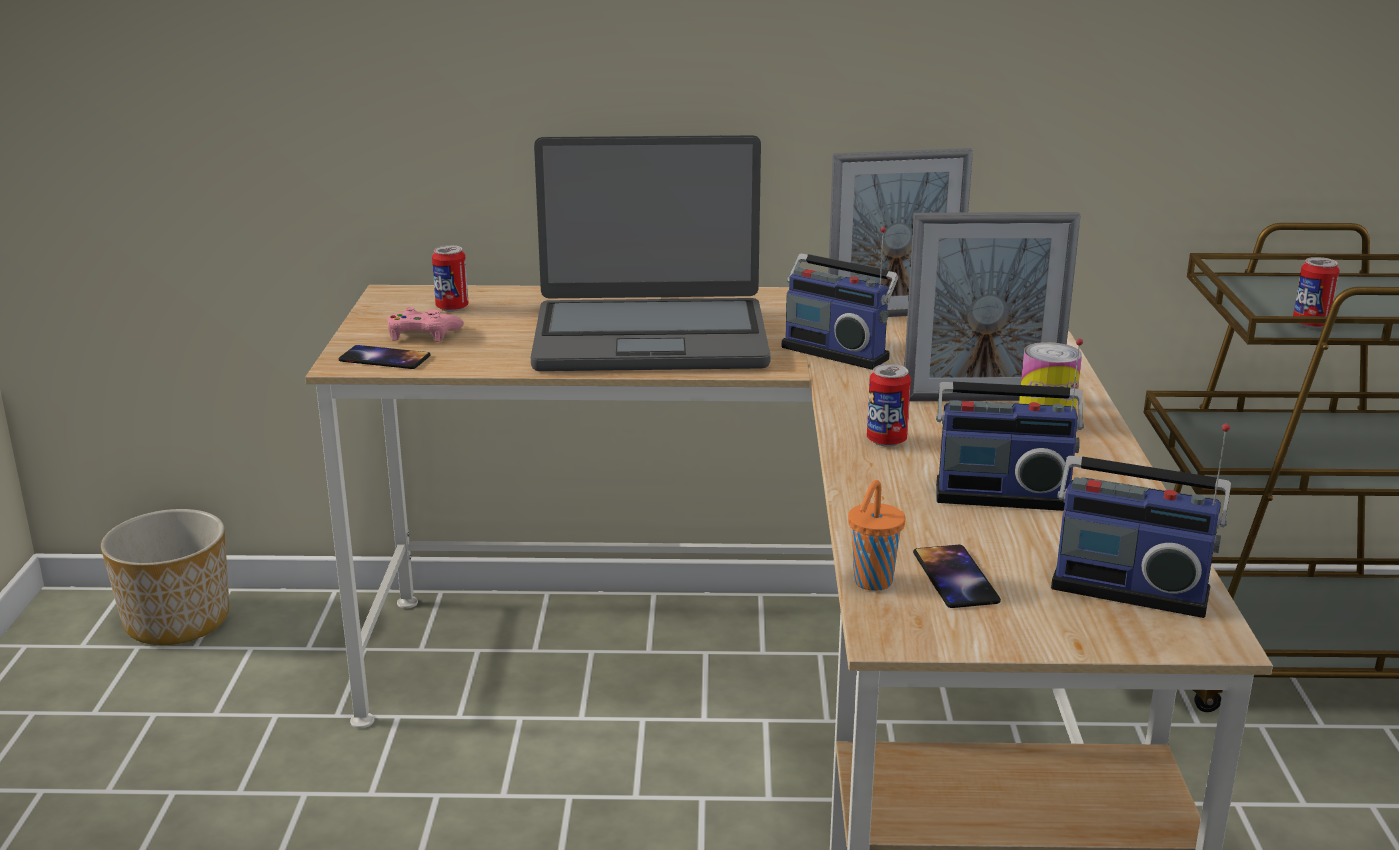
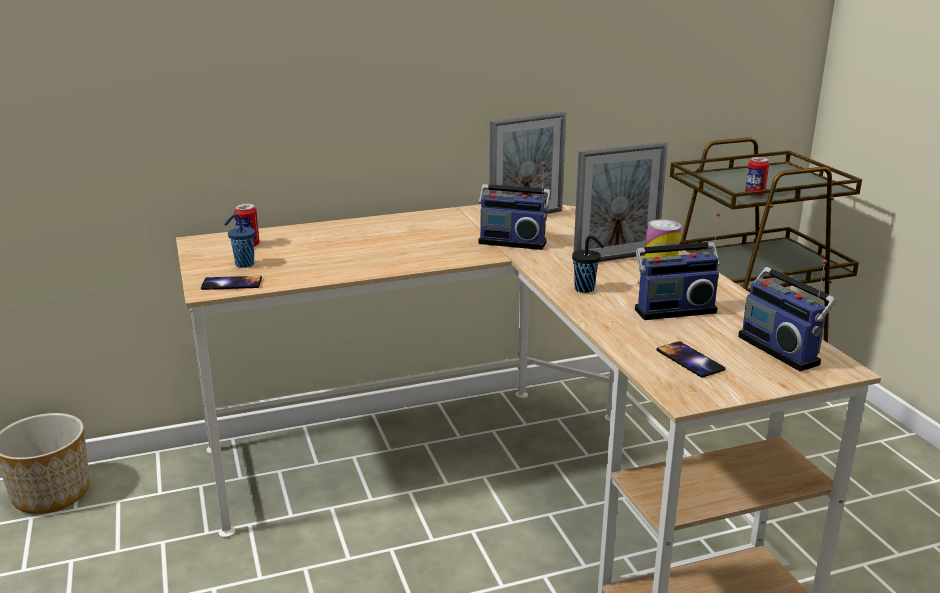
camera: 20 degrees left, 0 degrees up
pink game controller [387,307,464,342] -> blue cup [224,213,255,268]
laptop [531,135,771,371] -> none
orange cup [848,480,905,591] -> none
can [867,364,911,447] -> black cup [572,235,604,293]
radio [1051,424,1231,618] -> radio turned 60 degrees clockwise [738,259,836,371]

